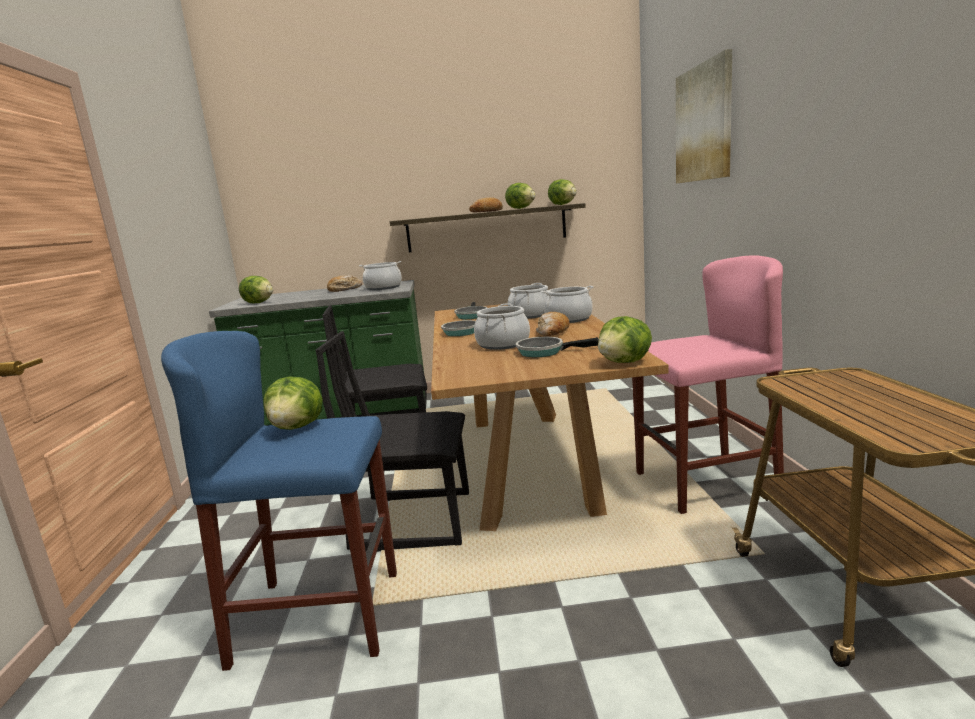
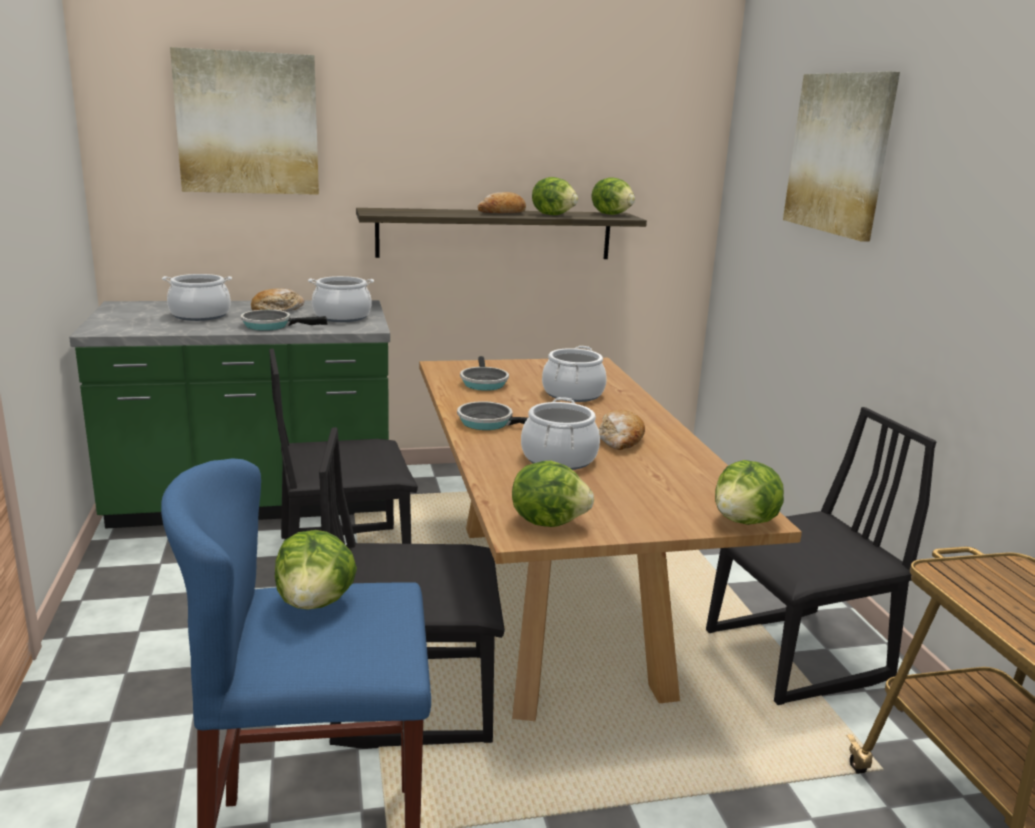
camera: 10 degrees left, 5 degrees up
lettuce [239,276,273,303] -> lettuce moved to [512,461,594,527]
frying pan [516,337,599,357] -> frying pan moved to [241,310,328,331]
cooking pot [541,286,593,323] -> cooking pot moved to [162,274,232,321]
pink stool [632,255,784,514] -> black chair [706,407,936,705]
none -> picture [170,47,319,195]

